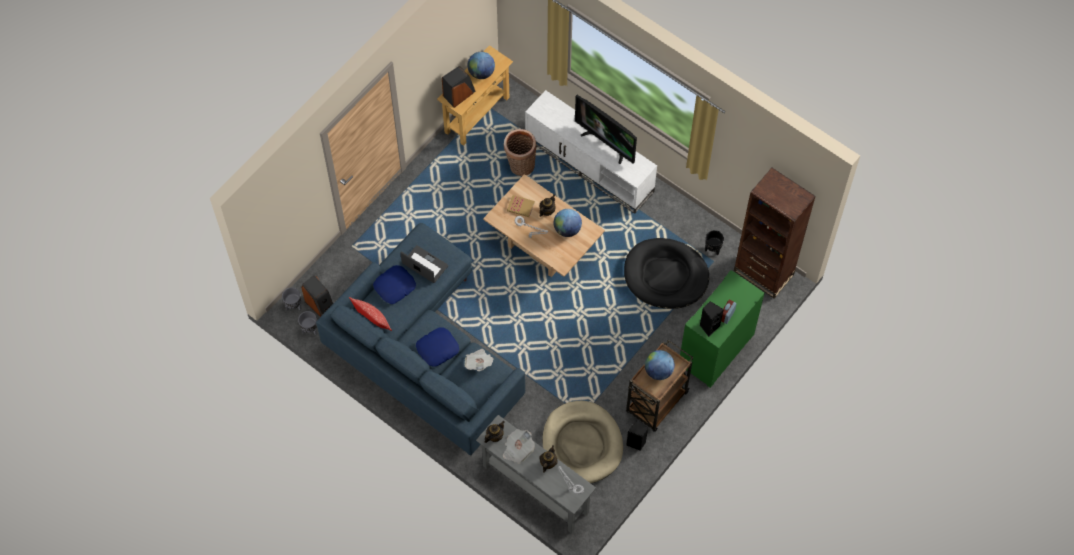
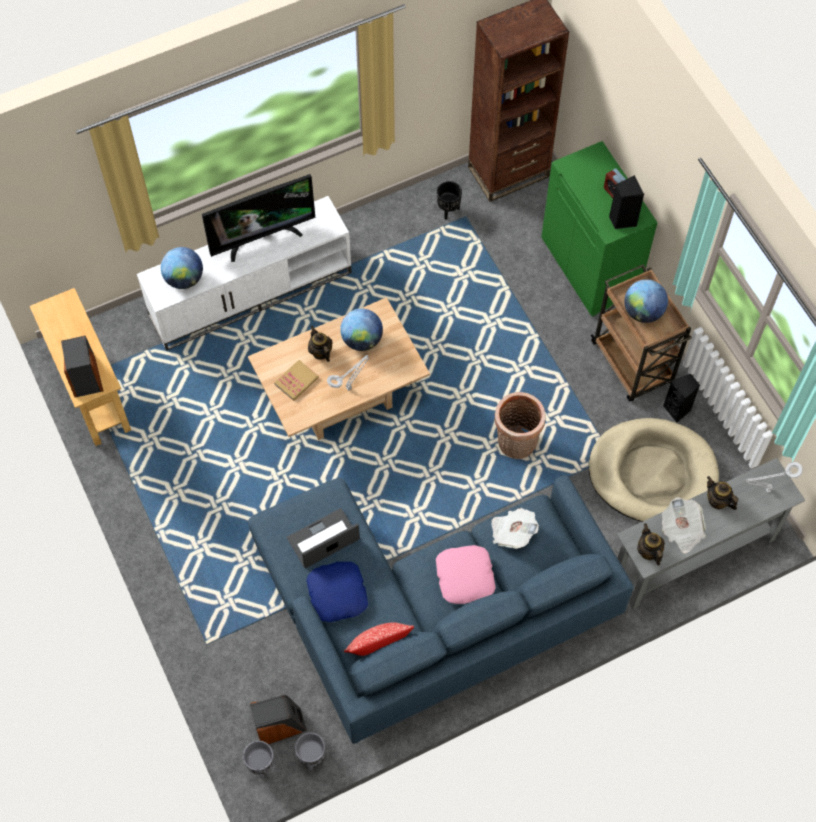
camera: 65 degrees left, 0 degrees up
blue pillow [416,327,459,367] -> pink pillow [436,545,496,604]
globe [467,52,495,79] -> globe moved to [161,247,203,289]
basket [504,129,536,176] -> basket moved to [495,392,546,459]
black dog bed [624,238,709,309] -> none

